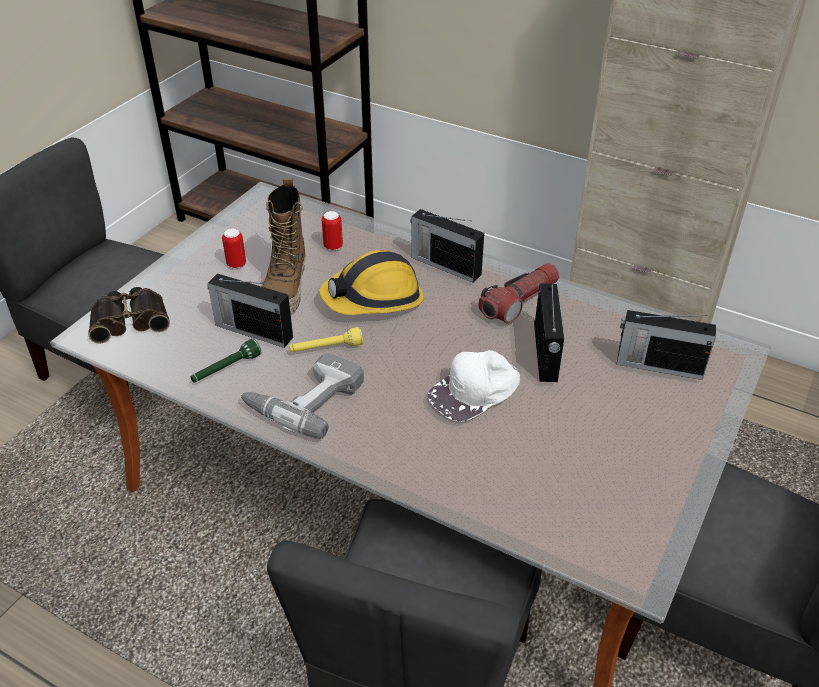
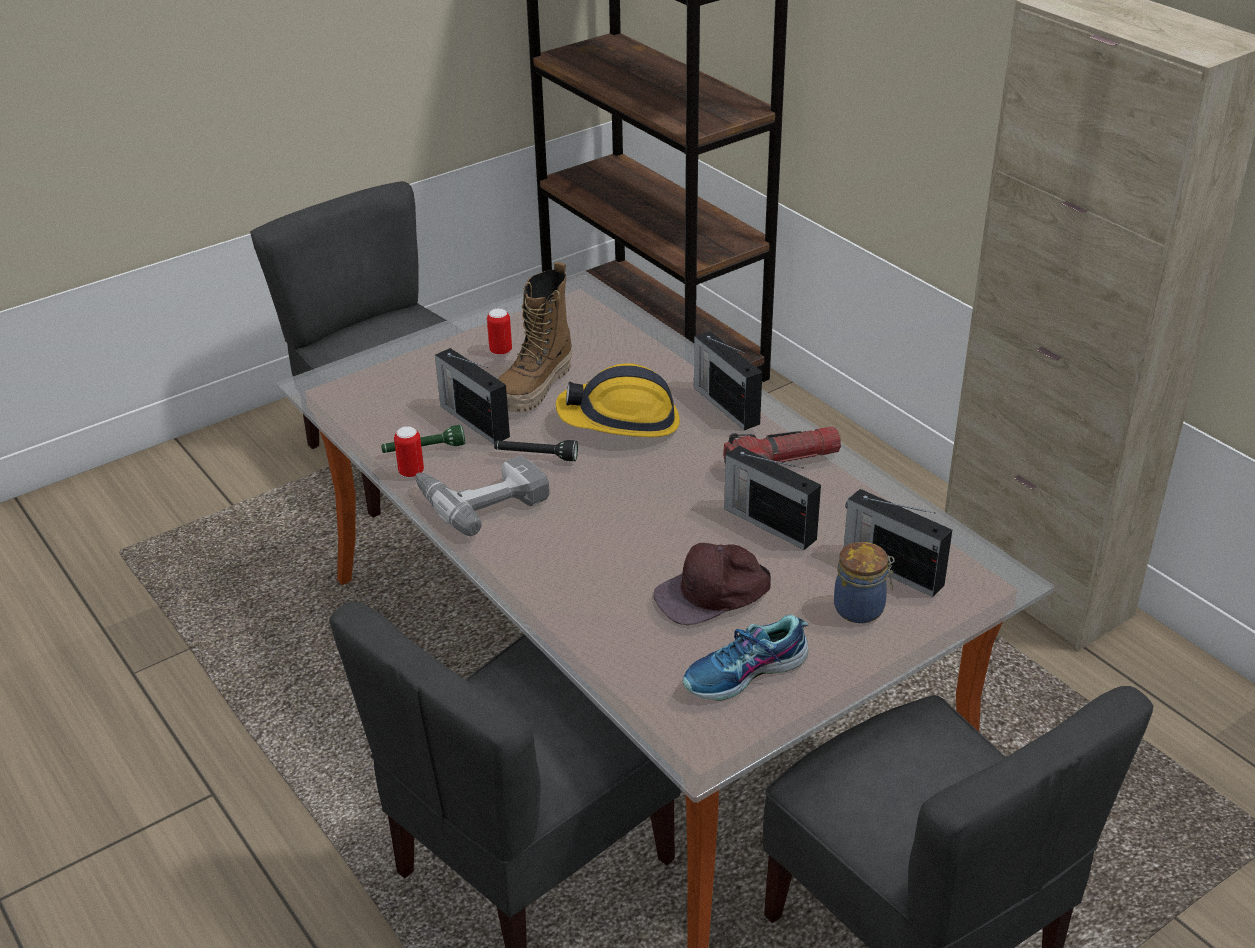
camera: 25 degrees right, 5 degrees down
binoculars [88,287,170,344] -> none
yellow flashlight [289,327,363,352] -> black flashlight [494,440,578,461]
can [322,211,343,251] -> can moved to [394,426,424,478]
white cap [427,350,520,422] -> none
radio [534,278,564,382] -> radio turned 105 degrees clockwise [724,446,821,550]
none -> brown cap [653,543,771,625]
none -> shoe [683,615,809,701]
none -> jar [834,542,895,623]

